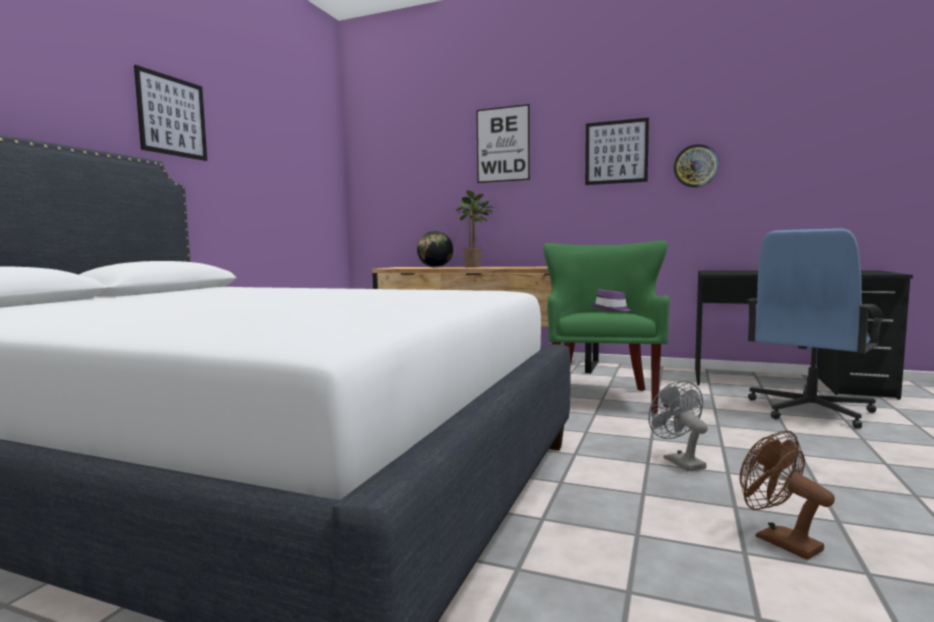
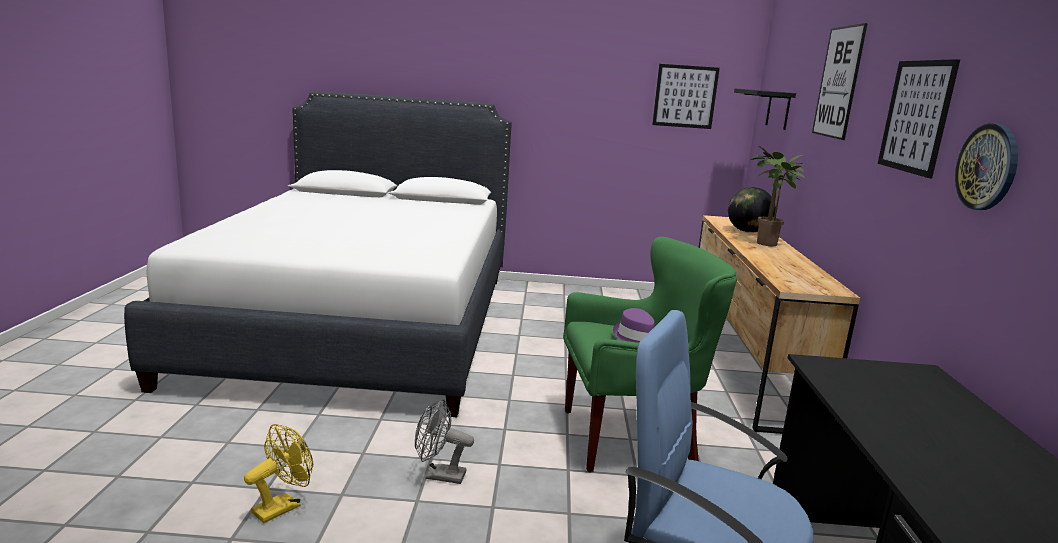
camera: 70 degrees right, 10 degrees up
picture [134,65,207,161] -> picture moved to [652,64,720,129]
grey fan [648,381,708,471] -> grey fan turned 135 degrees counterclockwise [415,399,474,484]
brown fan [740,430,835,560] -> yellow fan [244,424,313,523]
none -> black shelf [734,89,796,130]

